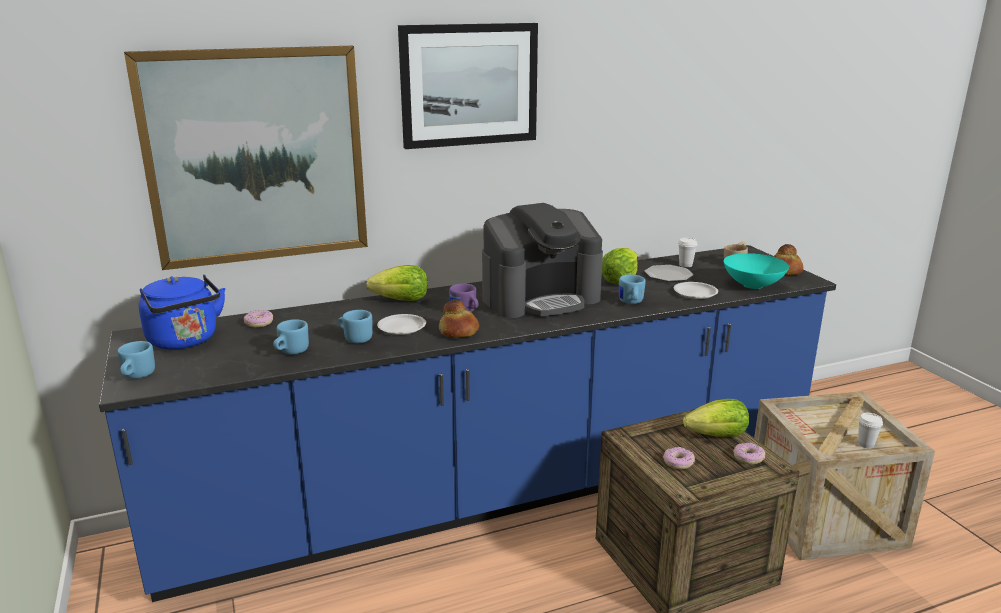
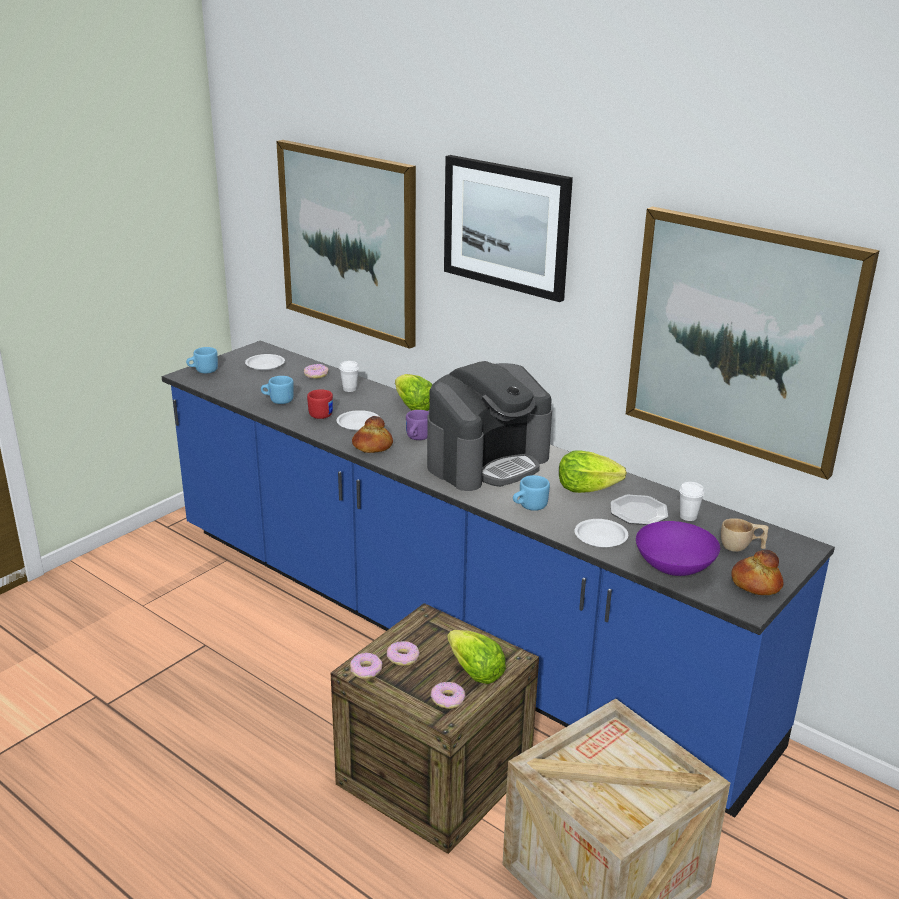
camera: 60 degrees right, 5 degrees up
blue kettle [138,275,225,350] -> white plate [245,354,285,370]
blue mug [338,310,373,343] -> red mug [307,389,333,419]
coffee machine [482,203,603,318] -> coffee machine turned 75 degrees counterclockwise [427,361,552,491]
turquoise bowl [724,253,789,289] -> purple bowl [636,521,720,576]
white cup [858,413,883,448] -> white cup moved to [339,361,359,392]
none -> donut [350,653,382,679]
none -> picture [626,206,880,480]

